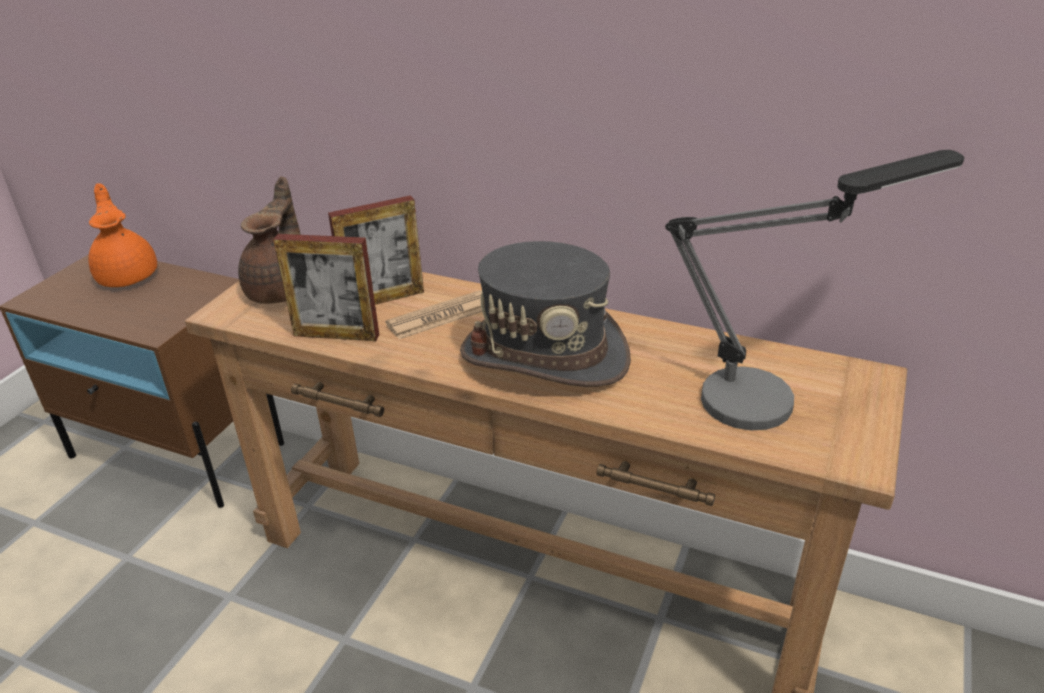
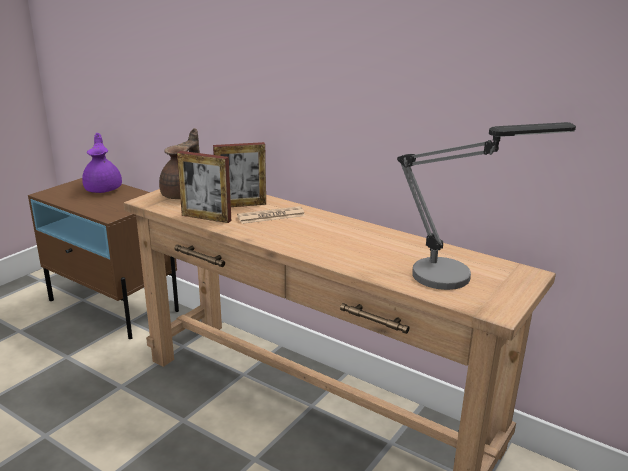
camera: 10 degrees right, 10 degrees down
orange teapot [88,183,157,287] -> purple teapot [82,133,122,193]
grey hat [460,241,631,387] -> none

